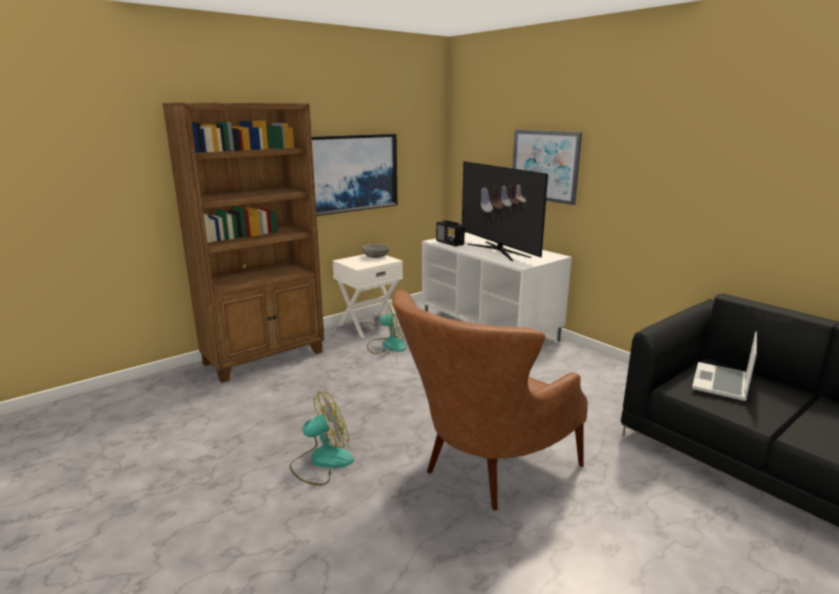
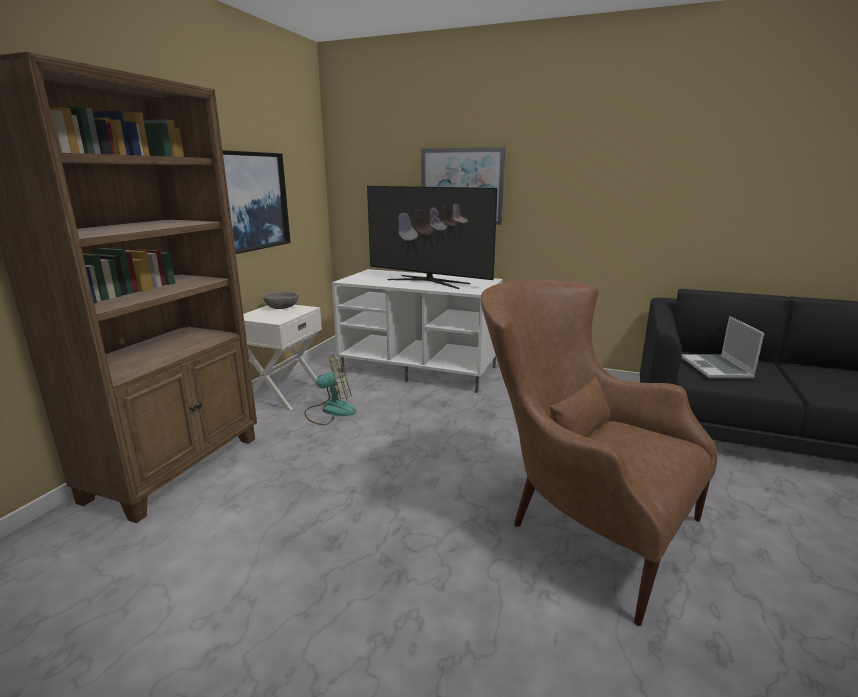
camera: 30 degrees left, 0 degrees up
fan [290,392,354,486] -> none
brown armchair [393,290,588,510] -> brown armchair turned 120 degrees clockwise [481,280,718,626]
radio [436,220,465,246] -> none

